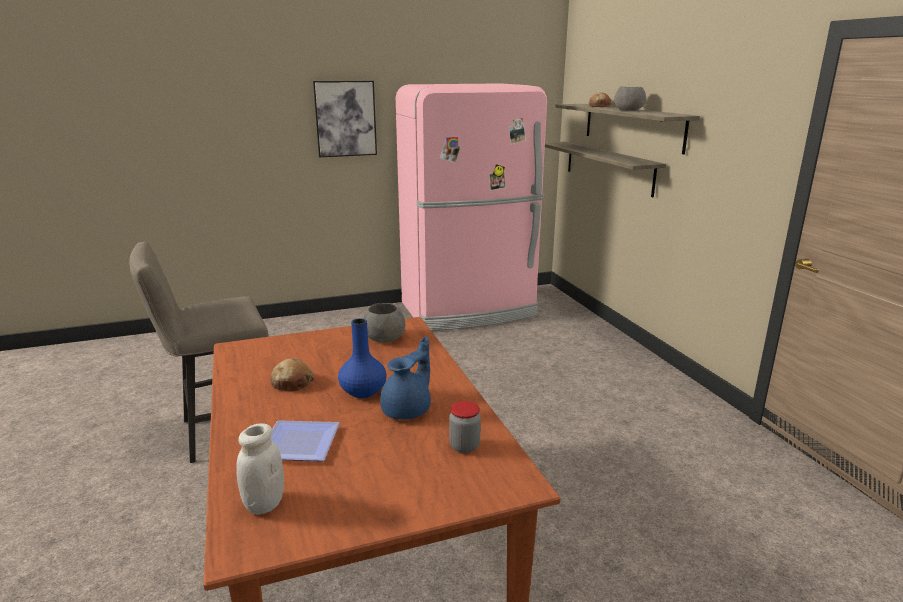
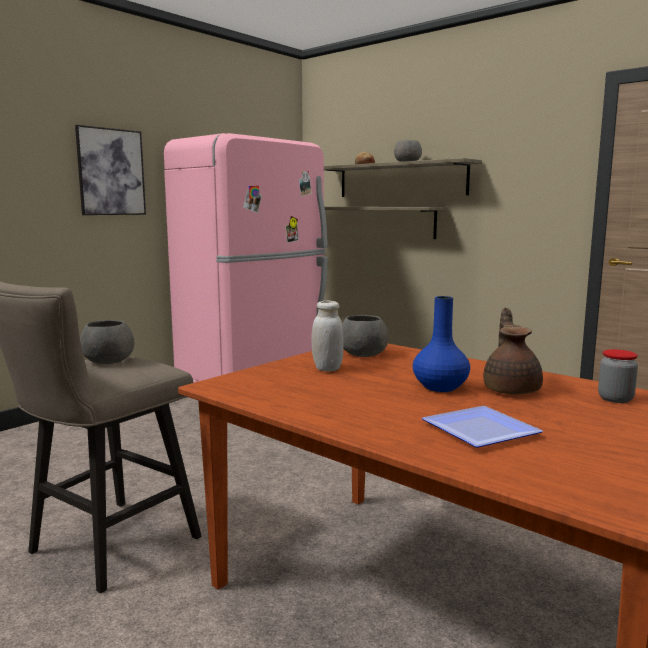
camera: 30 degrees left, 10 degrees down
white jar [236,423,284,515] -> white jar moved to [311,301,344,371]
bread [270,358,314,391] -> none
blue teapot [380,336,431,419] -> brown teapot [483,308,543,395]
none -> grey bowl [80,320,135,364]

